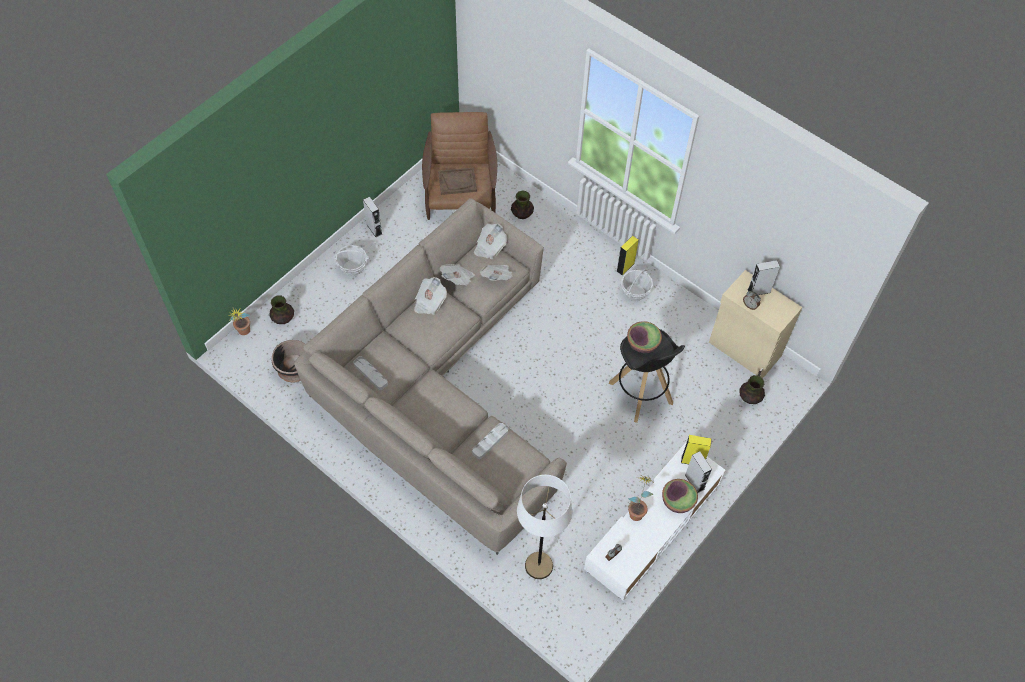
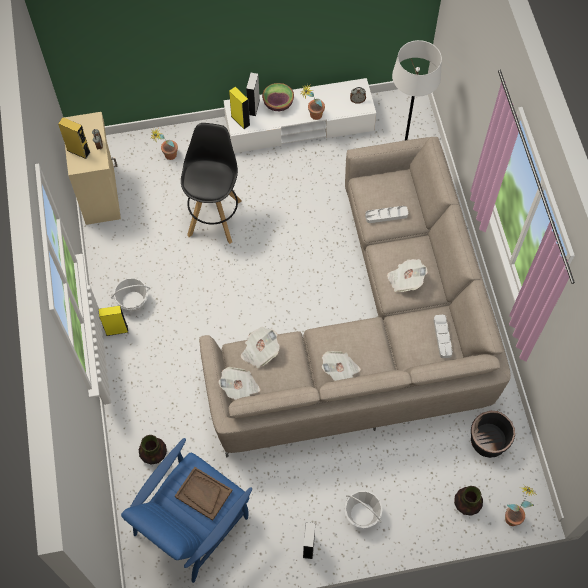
camera: 140 degrees left, 5 degrees up
brown armchair [422,112,497,220] -> blue armchair [121,438,252,583]
newspaper [440,264,475,285] -> newspaper moved to [387,259,428,292]
bowl [627,321,662,353] -> none
vase [739,375,765,404] -> none
grey speaker [748,260,780,296] -> yellow speaker [58,117,91,159]
none -> potted plant [150,128,178,160]

